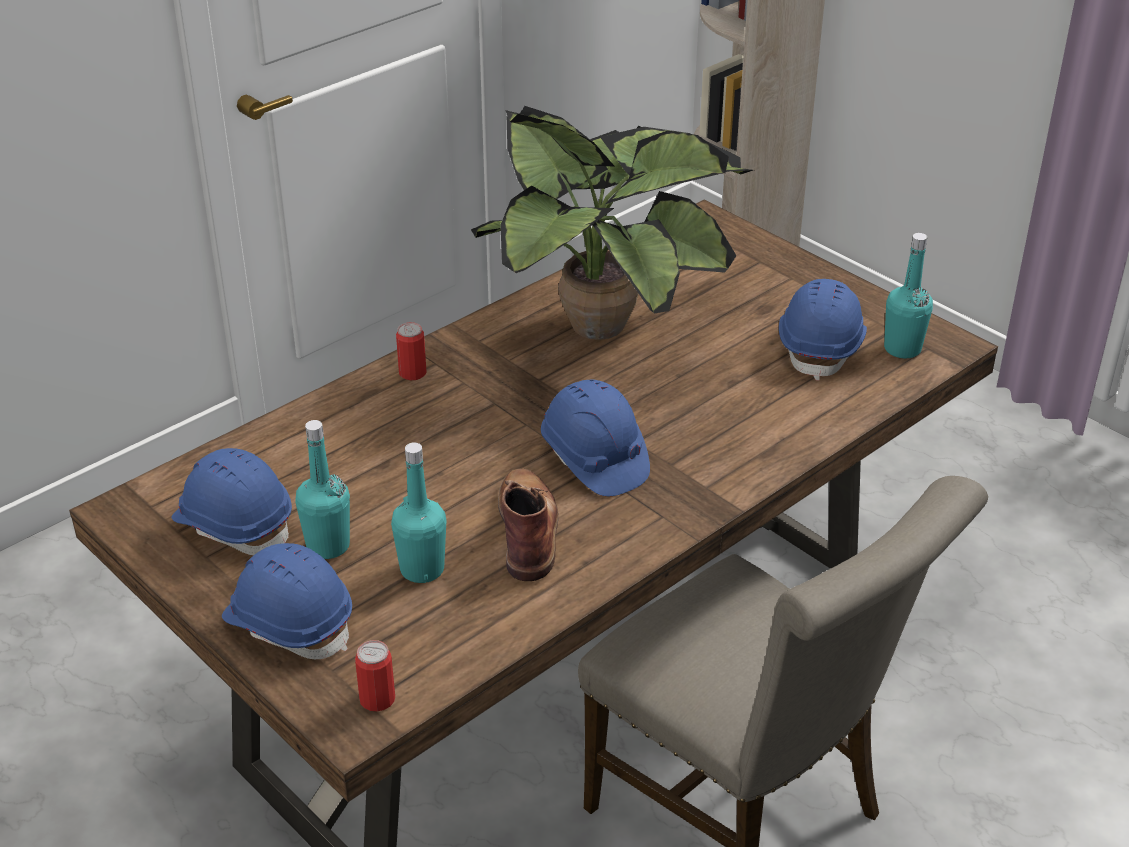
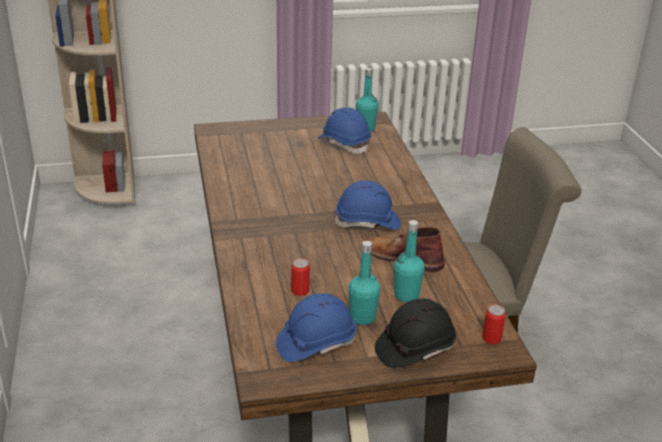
camera: 60 degrees left, 5 degrees down
blue hard hat [222,543,352,659] -> black hard hat [375,298,456,368]
can [396,322,427,380] -> can moved to [291,258,310,296]
potted plant [471,106,753,340] -> none

